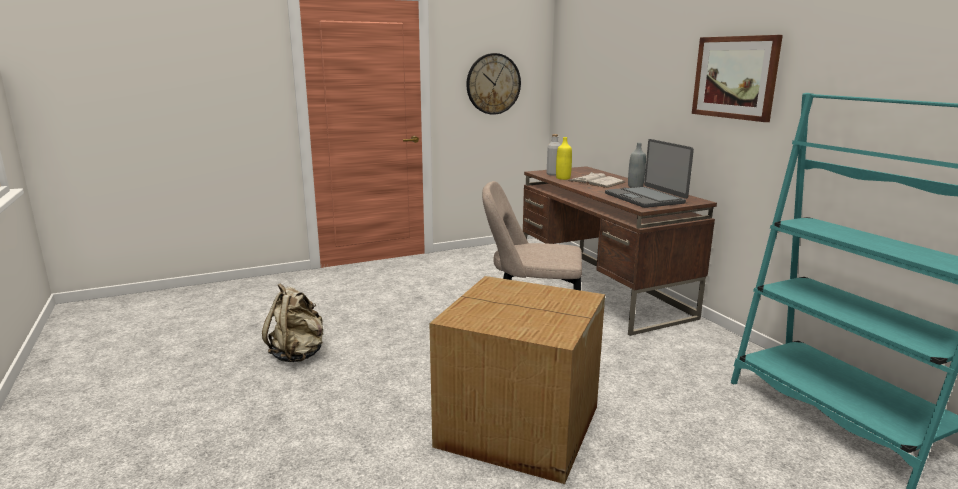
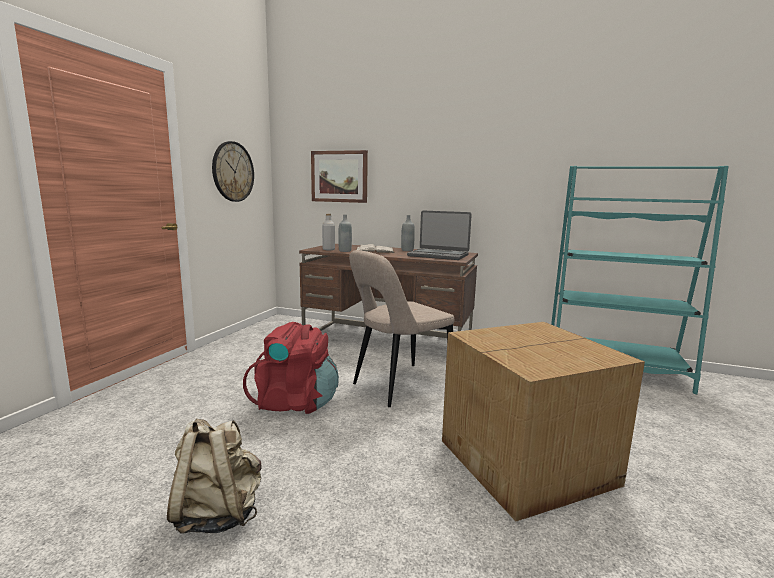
camera: 45 degrees left, 5 degrees down
yellow bottle [556,137,572,180] -> grey bottle [338,214,352,252]
picture [692,35,783,122] -> picture moved to [311,150,368,203]
none -> red backpack [243,322,339,414]

